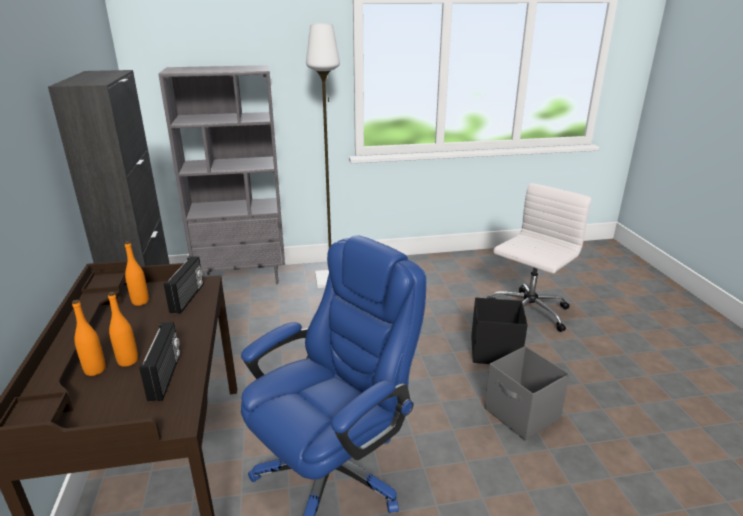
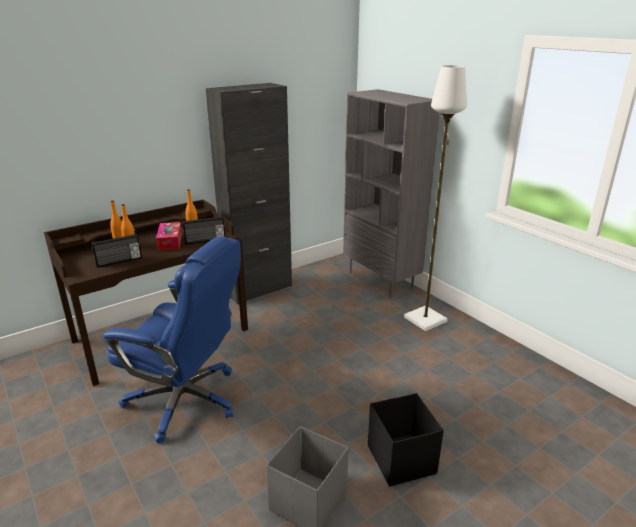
camera: 65 degrees right, 0 degrees up
white office chair [487,183,591,332] -> none
none -> tissue box [156,222,182,251]

